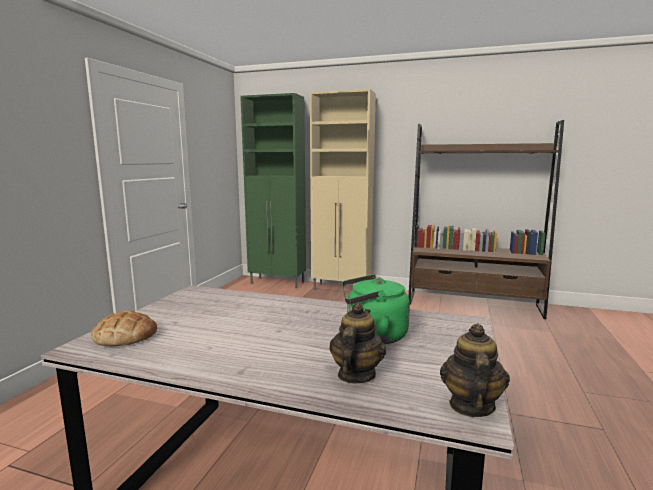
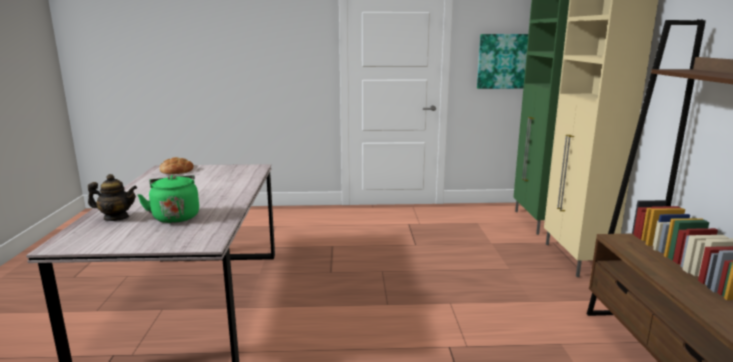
camera: 70 degrees right, 5 degrees up
teapot [440,324,510,417] -> none
none -> picture [477,34,528,89]

